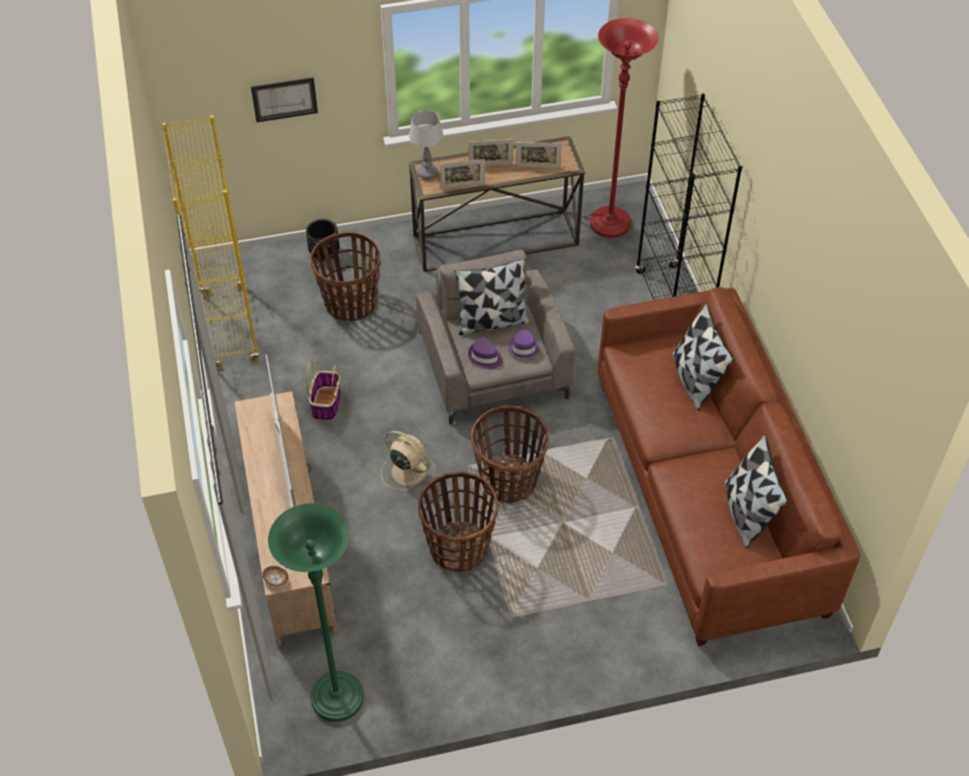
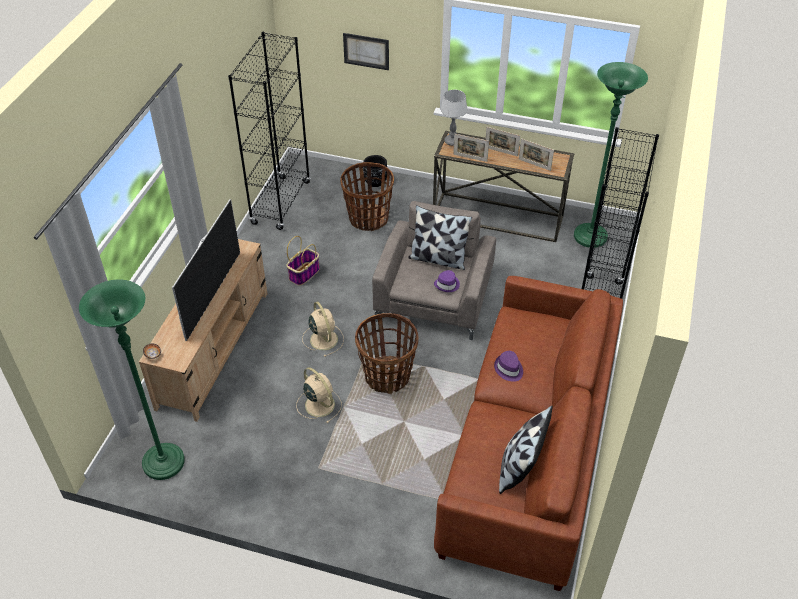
camera: 30 degrees right, 5 degrees down
yellow bookcase [162,115,260,369] -> black bookcase [228,32,310,230]
basket [418,472,499,572] -> beige fan [296,367,342,423]
purple hat [468,337,502,369] -> purple hat moved to [494,351,523,382]
red floor lamp [590,18,658,238] -> green floor lamp [574,62,648,248]
pillow [673,303,734,411] -> none

